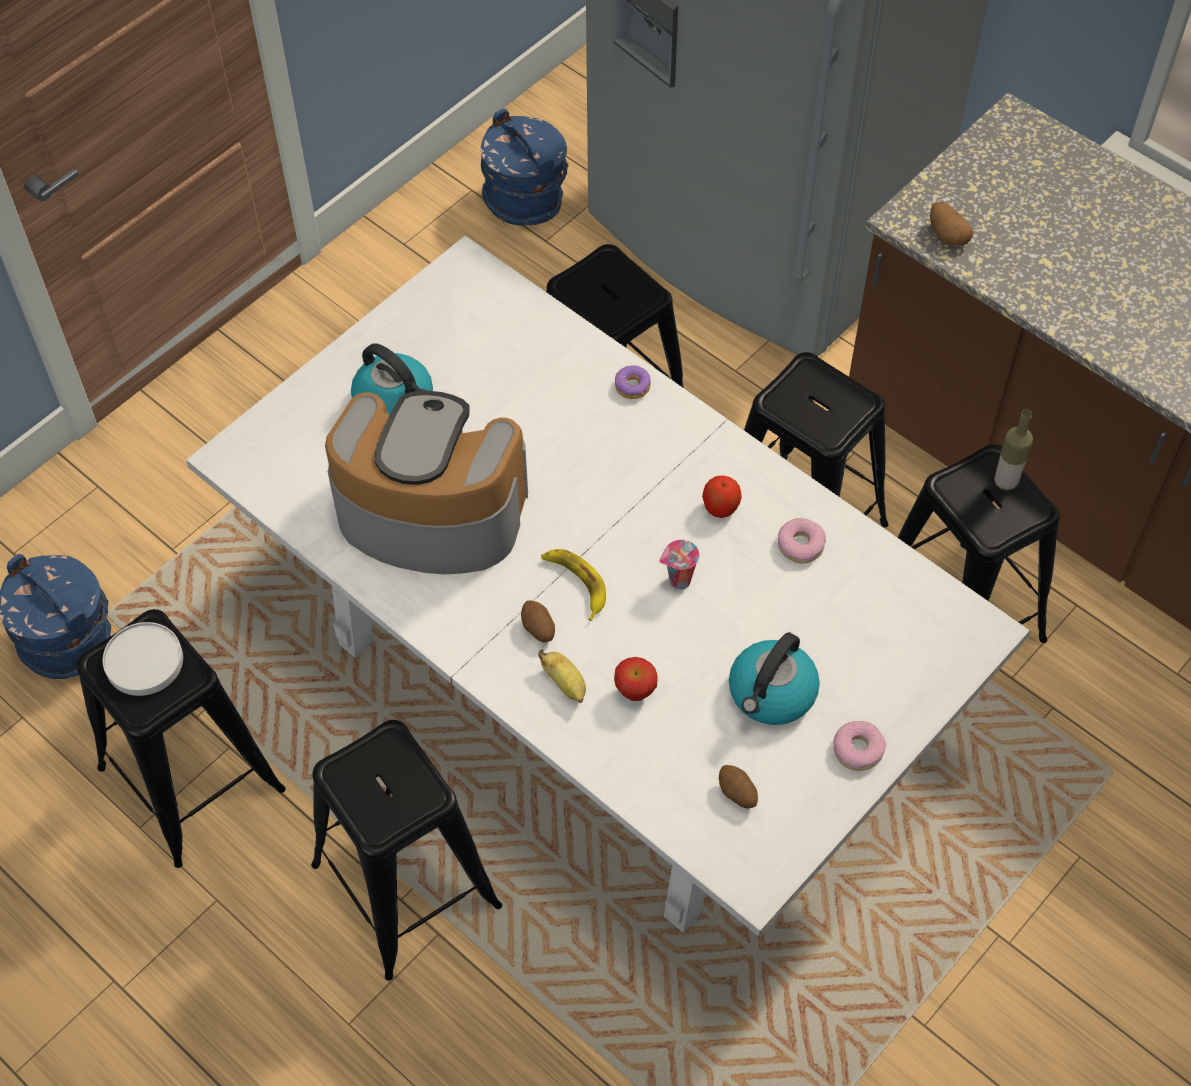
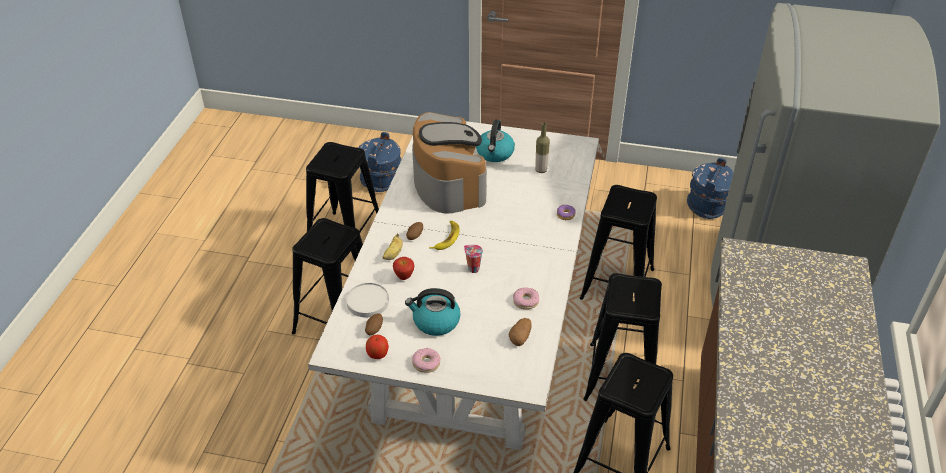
camera: 60 degrees right, 15 degrees down
white plate [103,622,183,696] -> white plate moved to [346,282,389,318]
apple [702,475,742,518] -> apple moved to [366,335,389,359]
potato [930,202,973,246] -> potato moved to [509,318,531,346]
bottle [994,409,1033,491] -> bottle moved to [535,122,550,173]

